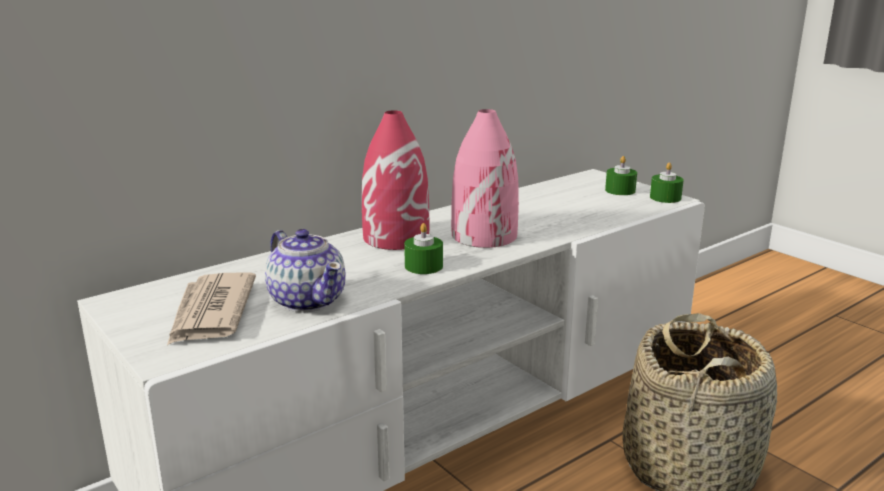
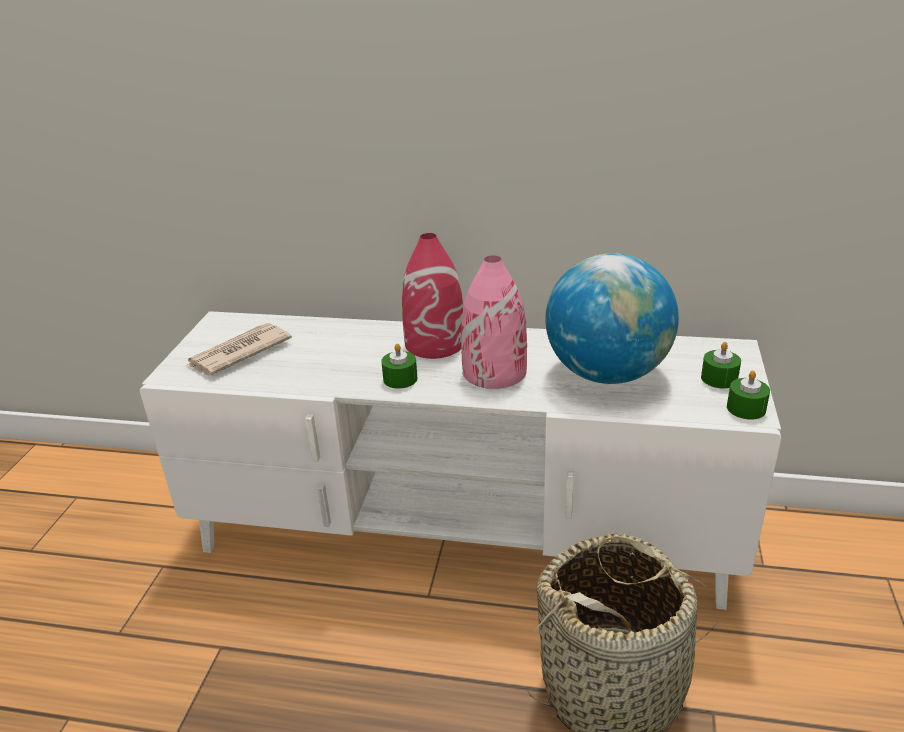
camera: 50 degrees right, 10 degrees up
teapot [265,229,346,312] -> none
none -> globe [545,253,679,384]

